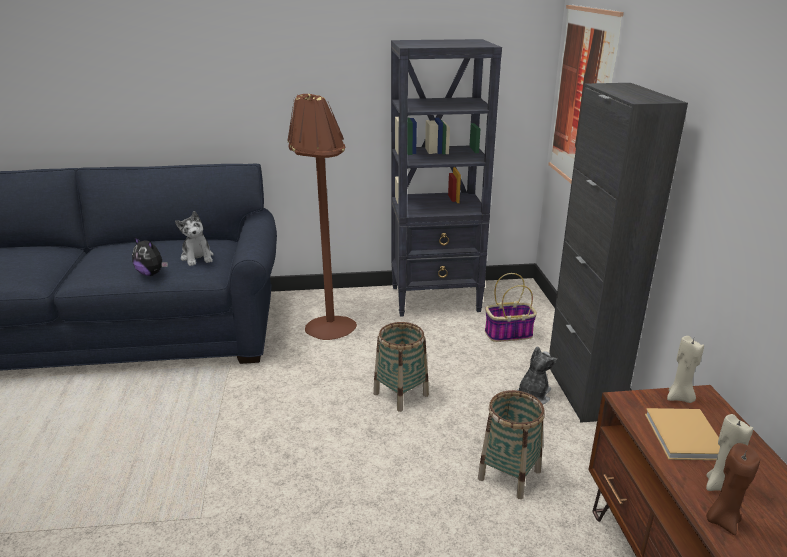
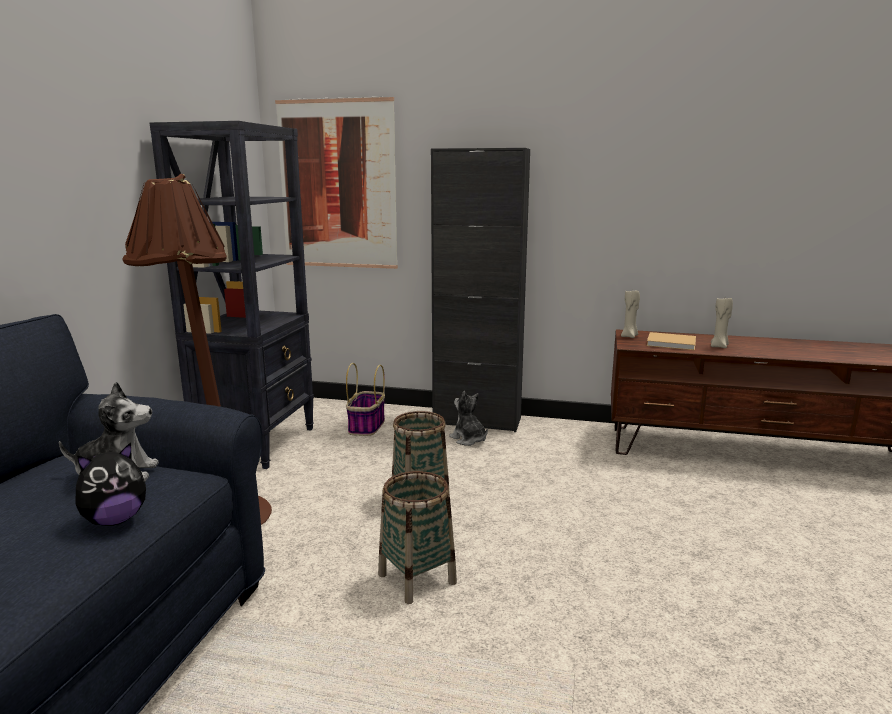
camera: 70 degrees left, 10 degrees down
basket [478,390,545,499] -> basket moved to [378,471,457,604]
brown candle [706,443,760,535] -> none

